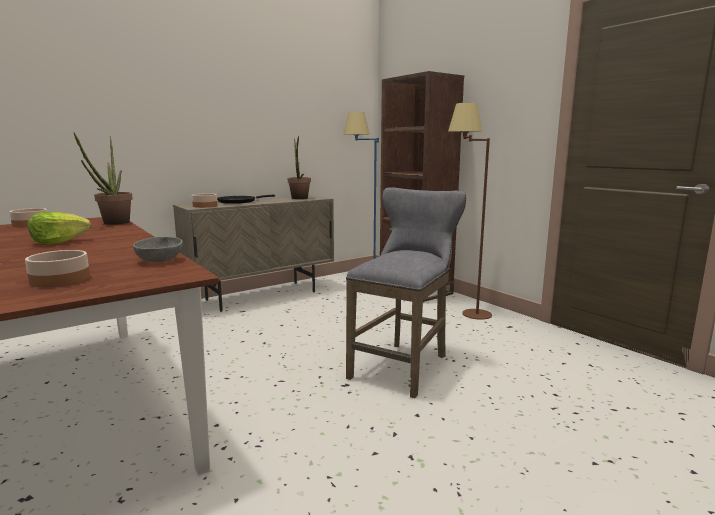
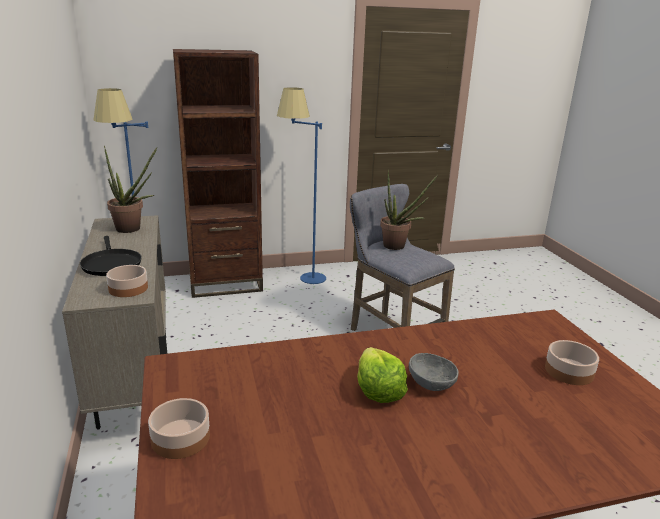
camera: 70 degrees left, 10 degrees up
potted plant [73,132,133,225] -> potted plant moved to [380,170,438,250]
grey bowl [133,237,183,262] -> grey bowl moved to [409,353,459,391]
brown floor lamp [448,103,492,320] -> blue floor lamp [277,87,326,284]

